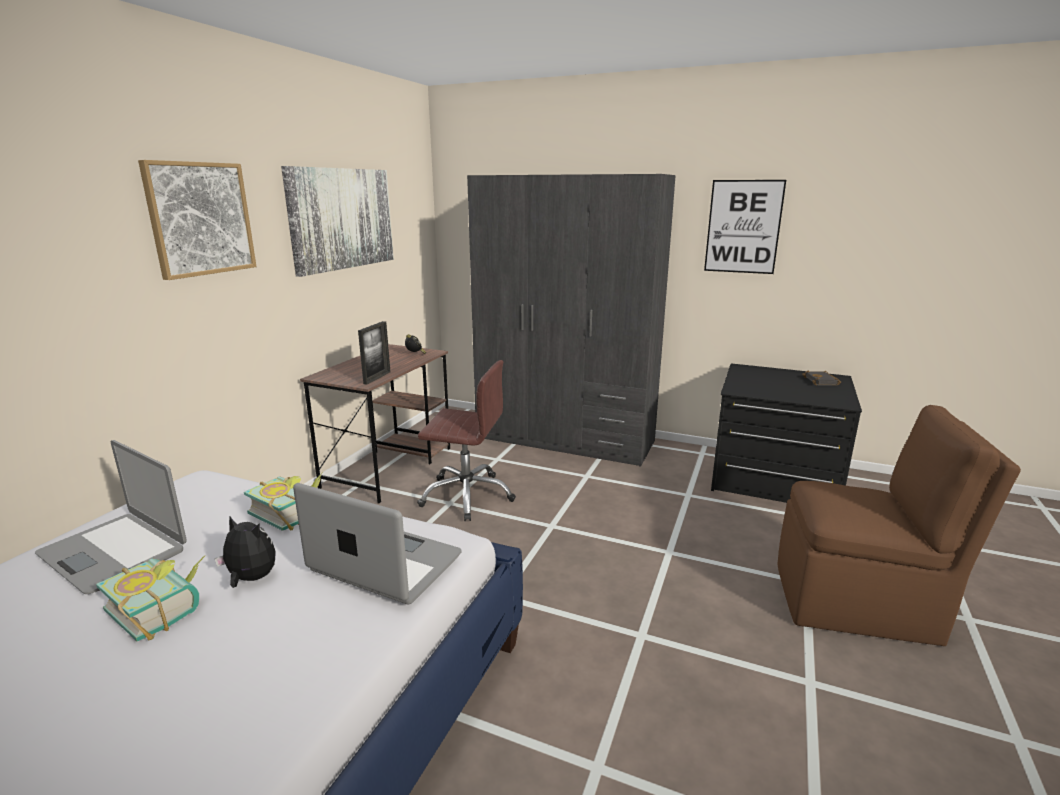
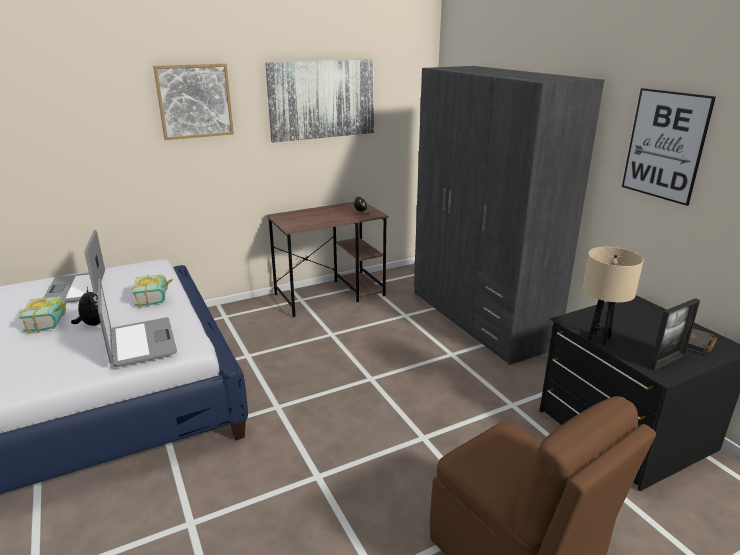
camera: 40 degrees right, 5 degrees up
picture frame [358,321,390,385] -> picture frame moved to [650,298,700,370]
brown office chair [417,360,516,521] -> none
none -> beige table lamp [583,247,644,345]

